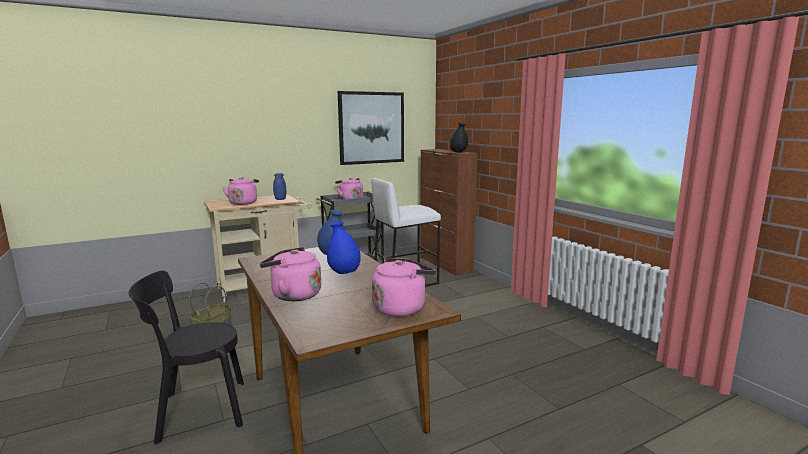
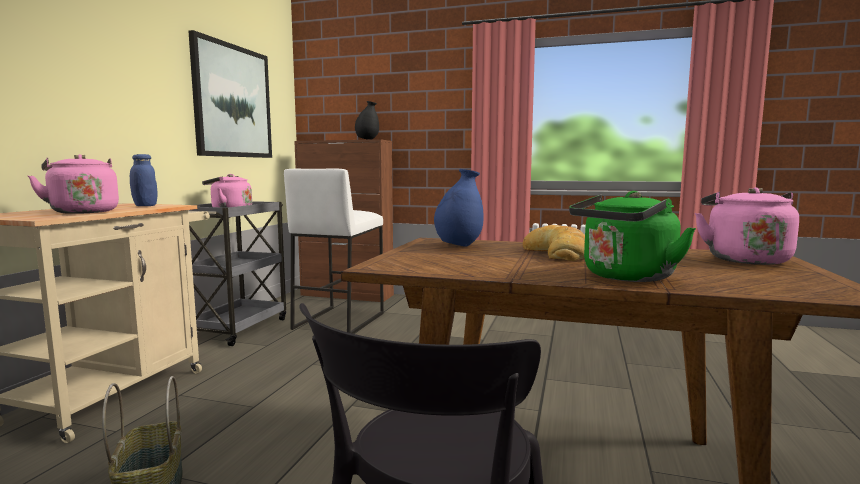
camera: 45 degrees left, 5 degrees down
pink kettle [260,247,321,301] -> green kettle [569,191,696,282]
blue vase [327,222,361,274] -> bread [523,225,585,261]

